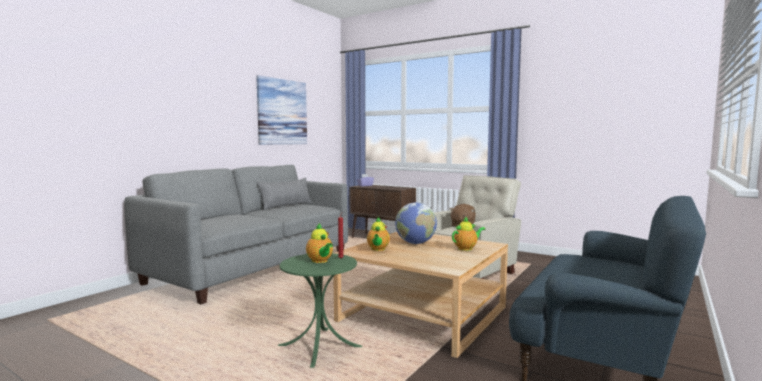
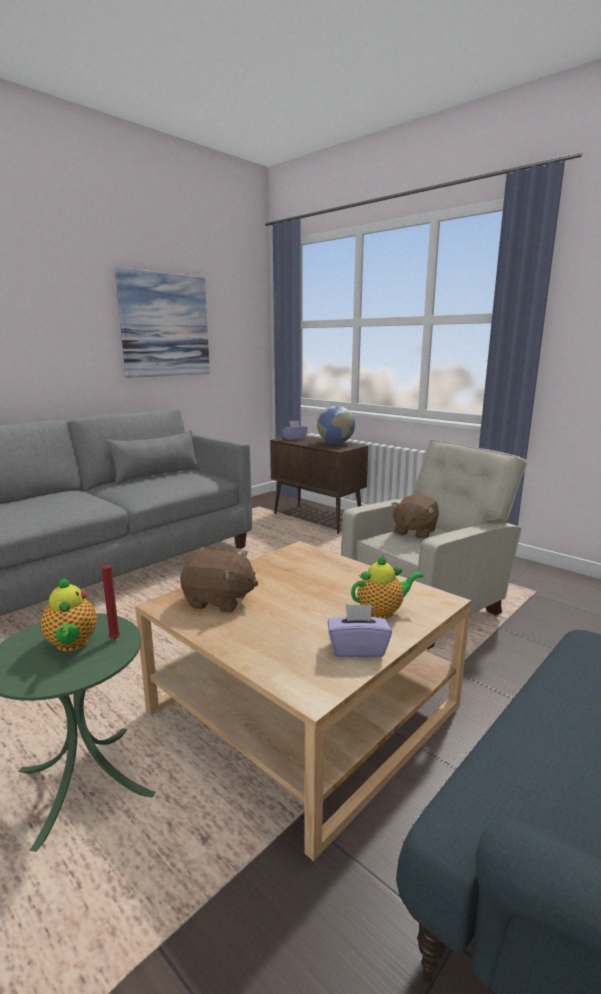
camera: 10 degrees right, 10 degrees up
teapot [367,217,390,251] -> brown plush toy [180,549,258,613]
globe [395,203,437,244] -> globe moved to [317,406,355,444]
none -> purple tissue box [328,604,392,658]

